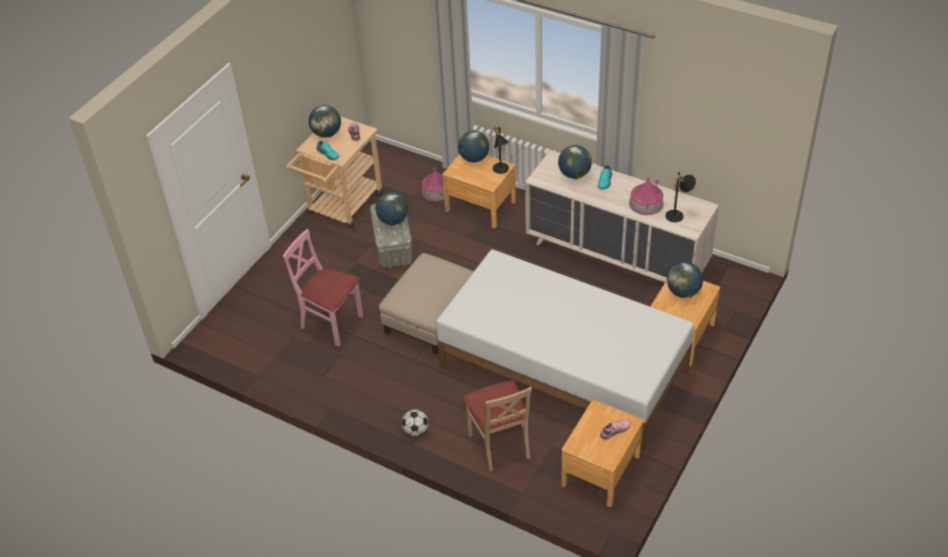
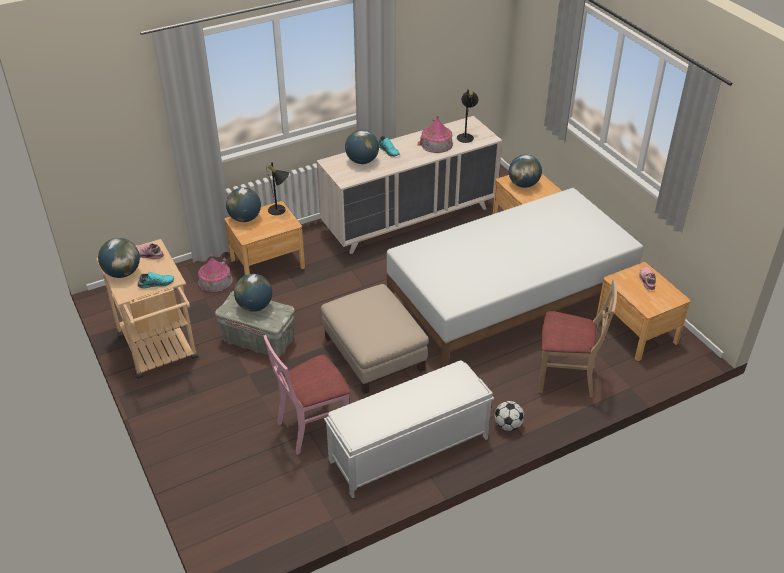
camera: 60 degrees left, 5 degrees down
none -> white bench [324,360,494,498]

